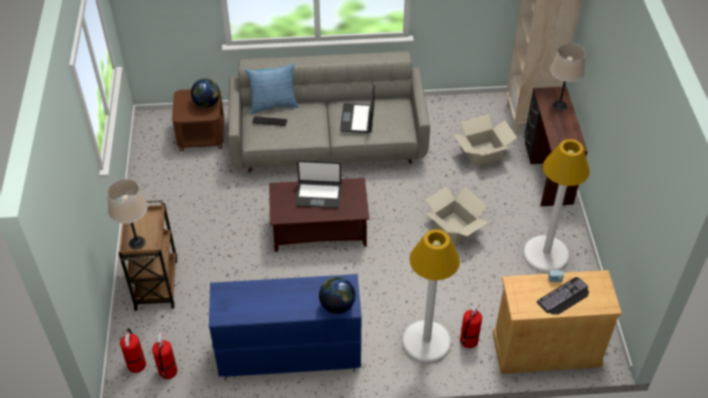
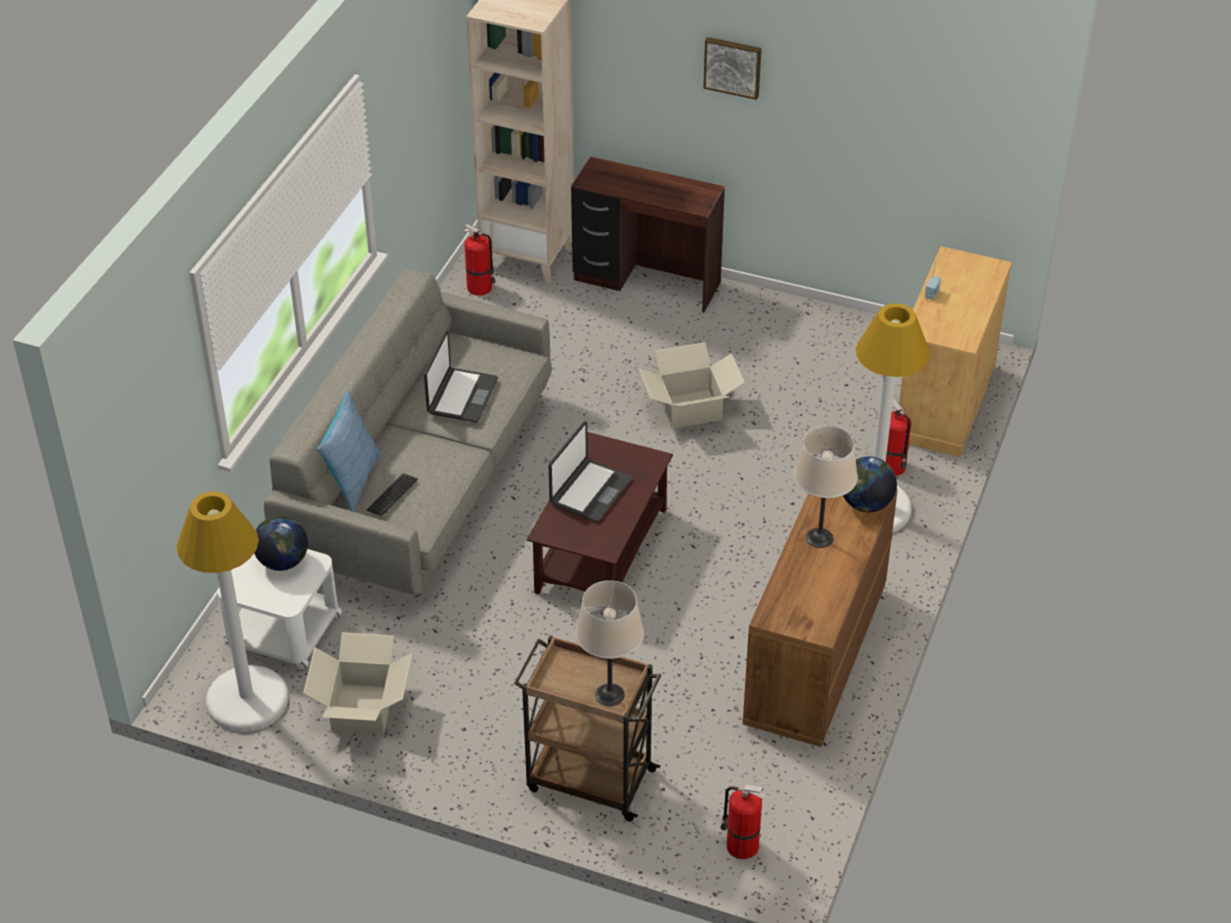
camera: 65 degrees left, 5 degrees down
fire extinguisher [152,333,177,379] -> fire extinguisher moved to [463,224,496,296]
brown side table [172,89,224,151] -> white side table [218,549,342,670]
blue dresser [209,274,362,377] -> brown dresser [742,489,898,747]
laptop [340,84,375,133] -> laptop turned 105 degrees counterclockwise [424,330,498,422]
cardboard box [454,114,517,167] -> cardboard box moved to [303,632,412,734]
white floor lamp [523,139,590,273] -> white floor lamp moved to [177,491,289,732]
keyboard [537,277,589,315] -> none
beige table lamp [550,43,585,111] -> beige table lamp moved to [794,426,858,548]
none -> picture [703,37,761,100]

